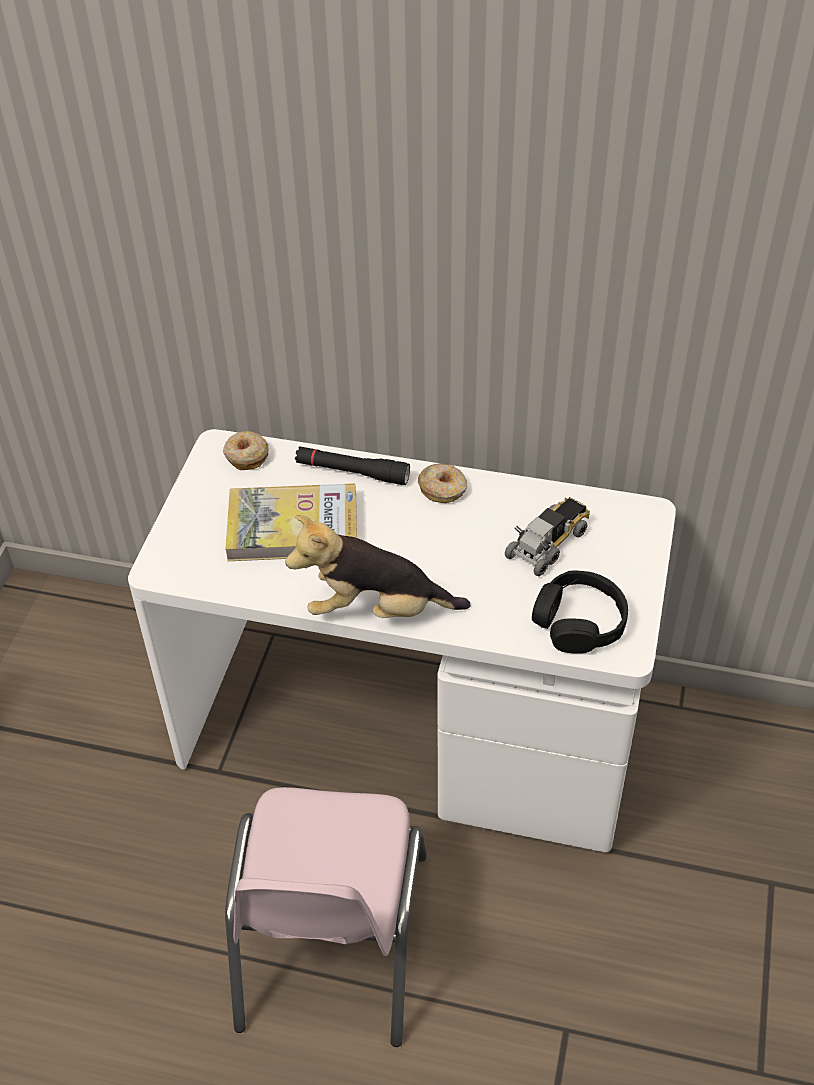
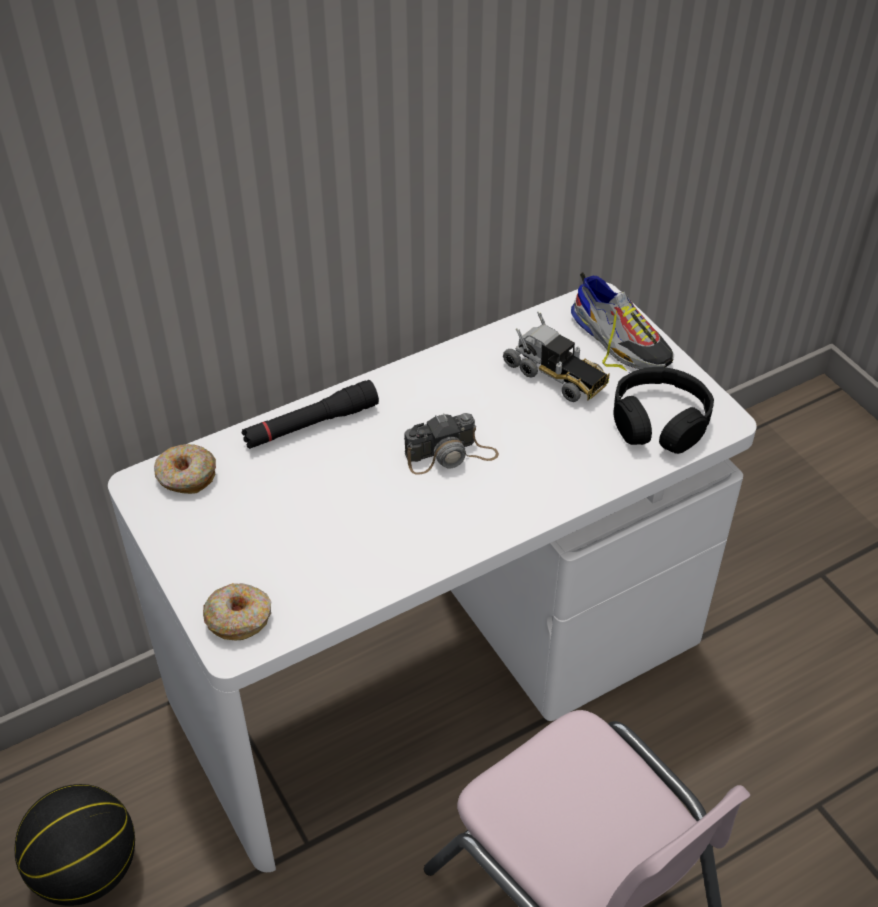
camera: 45 degrees left, 0 degrees up
book [225,483,357,561] -> none
plush toy [285,515,471,618] -> none
donut [418,463,467,503] -> donut moved to [203,583,271,641]
toy truck [505,497,590,576] -> toy truck turned 135 degrees clockwise [503,312,610,402]
none -> basketball [15,784,135,906]
none -> camera [404,413,499,474]
none -> shoe [571,272,674,371]

